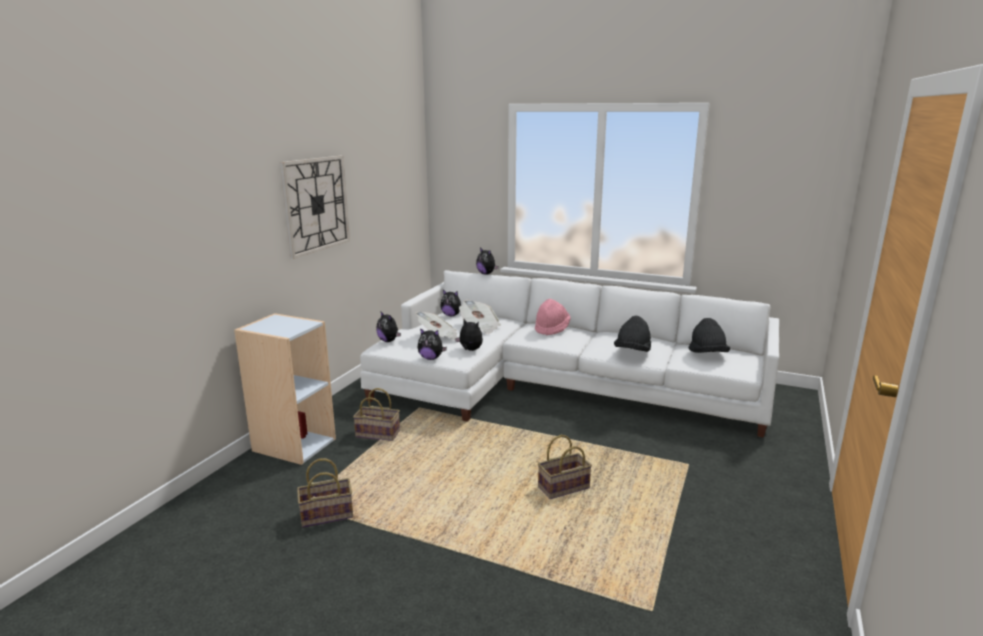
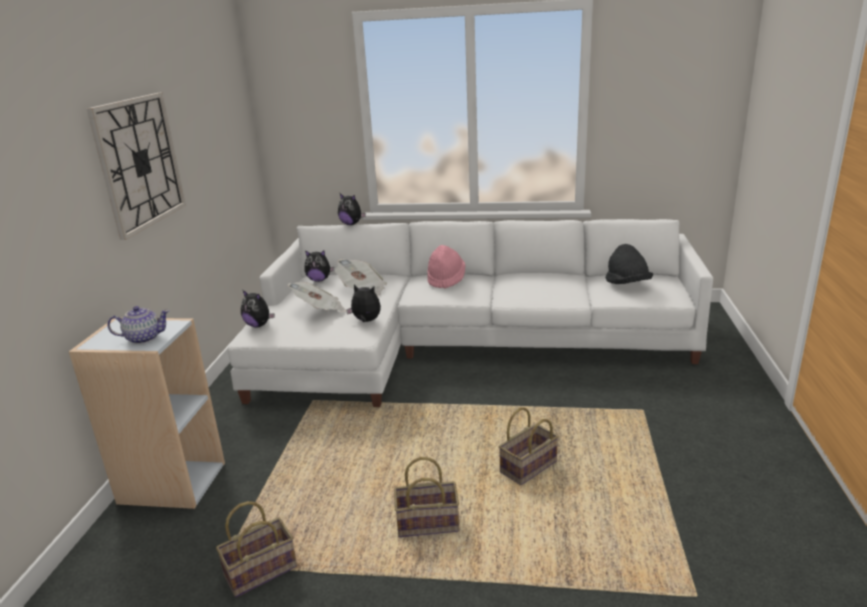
camera: 15 degrees left, 5 degrees up
basket [353,388,400,441] -> basket moved to [394,457,459,537]
plush toy [417,328,447,360] -> none
black hat [614,316,651,352] -> none
none -> teapot [108,306,170,344]

